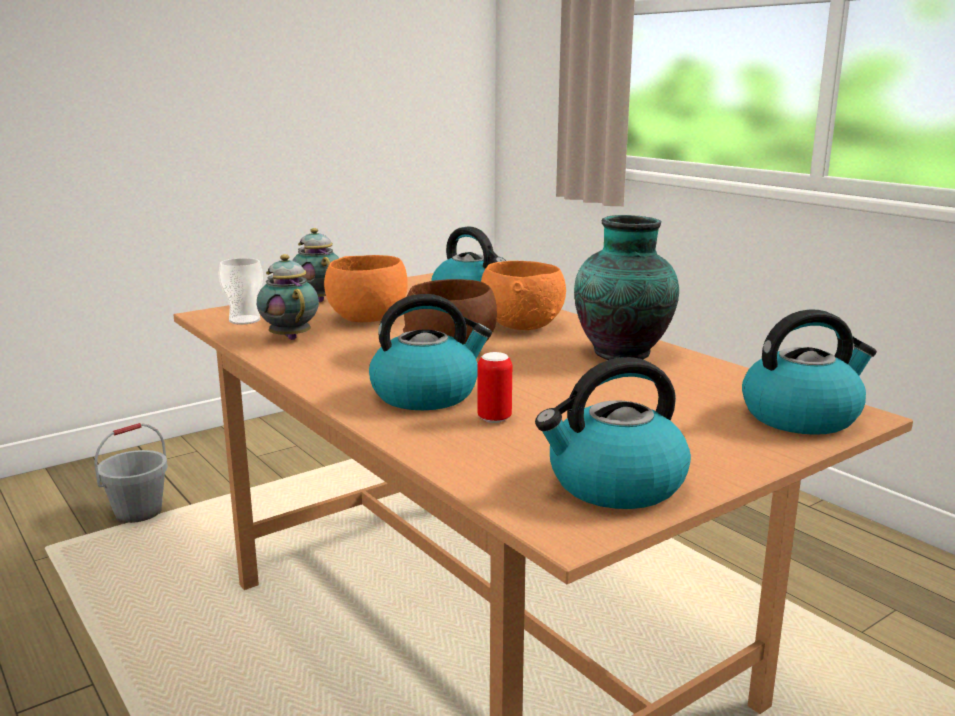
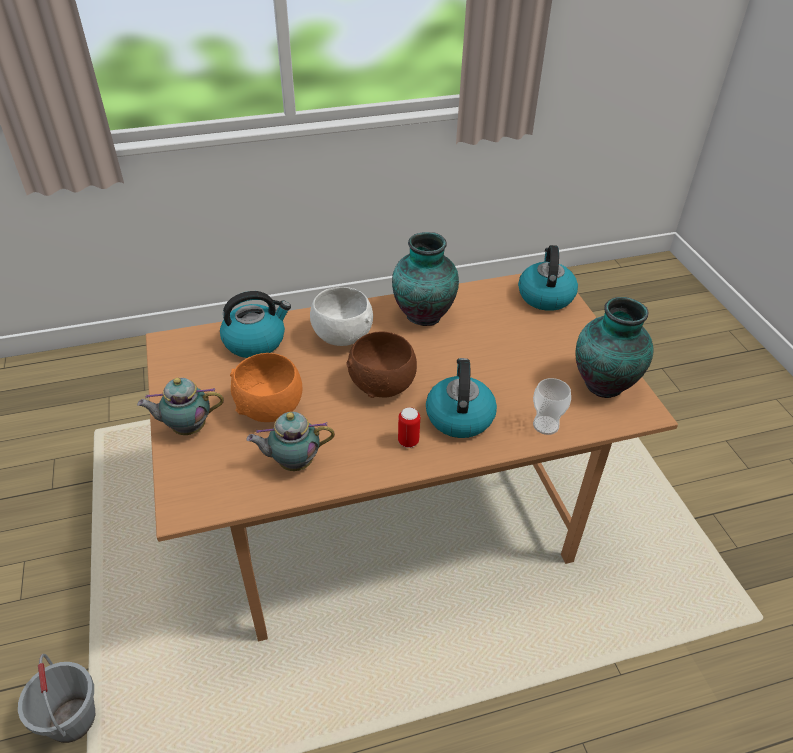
camera: 70 degrees left, 25 degrees up
cup [219,258,263,324] -> cup moved to [533,378,571,435]
can [477,352,512,423] -> can moved to [398,407,420,448]
orange bowl [481,261,566,330] -> white bowl [310,287,373,346]
kettle [535,357,691,509] -> vase [576,297,653,398]

